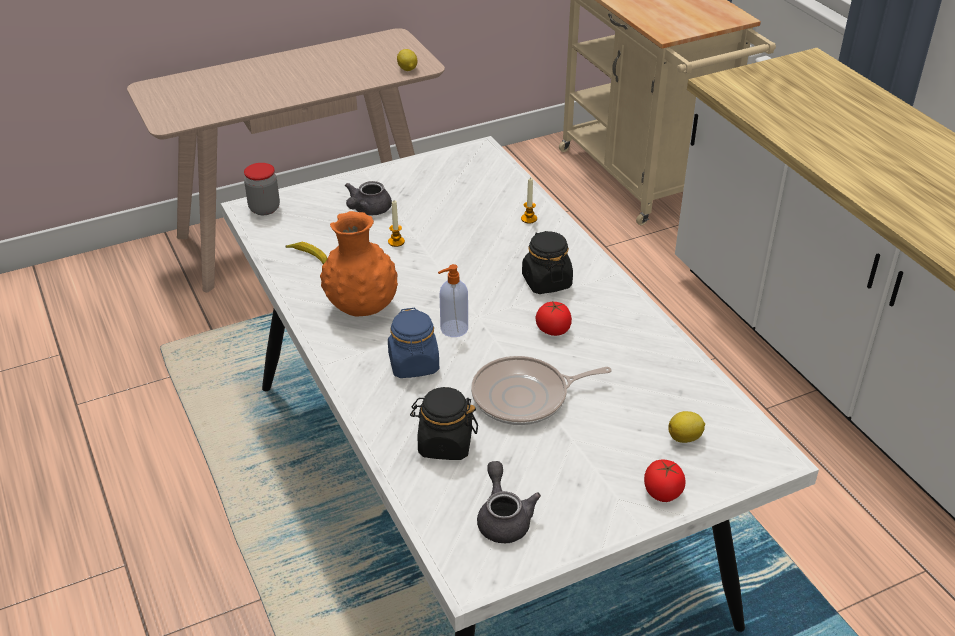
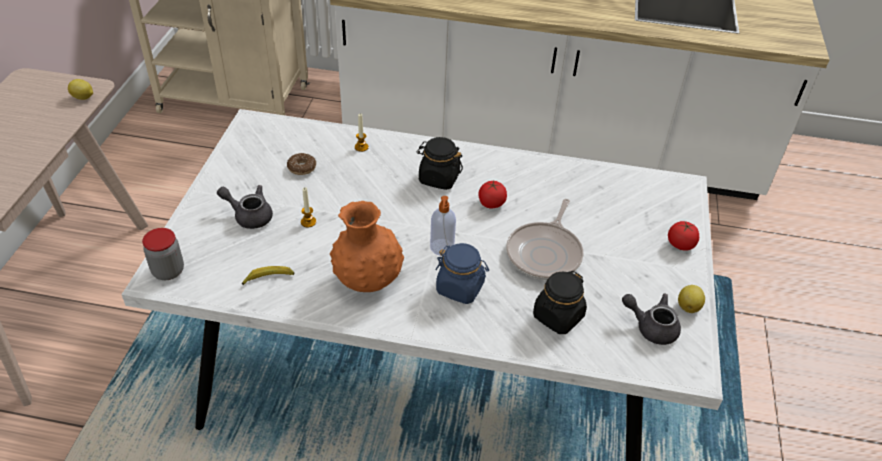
camera: 55 degrees left, 5 degrees up
grey teapot [345,181,392,215] -> grey teapot turned 135 degrees clockwise [217,185,273,229]
lemon [668,411,705,443] -> lemon moved to [678,285,705,313]
none -> donut [287,153,316,175]

